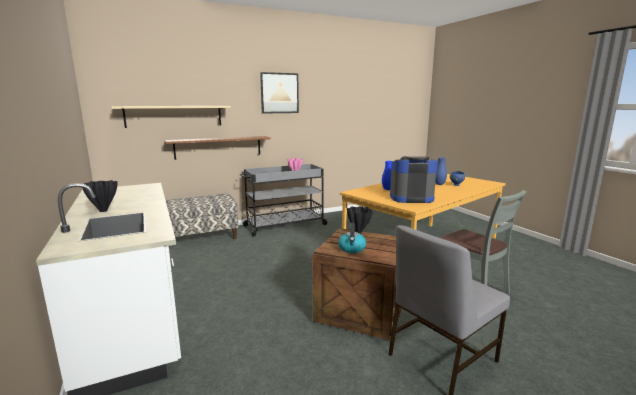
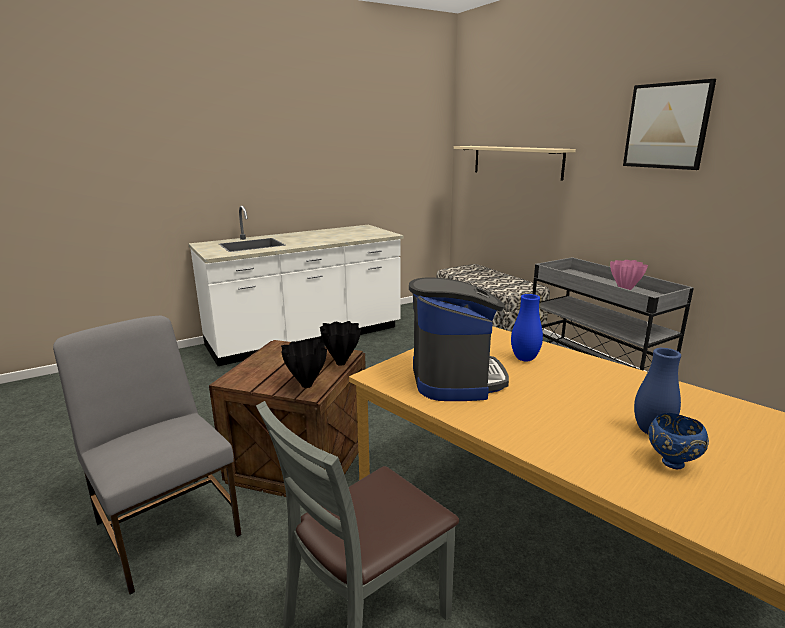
camera: 85 degrees right, 5 degrees up
black vase [83,180,117,212] -> black vase moved to [281,339,327,388]
brown shelf [164,136,271,160] -> none
kettle [338,222,366,253] -> none

